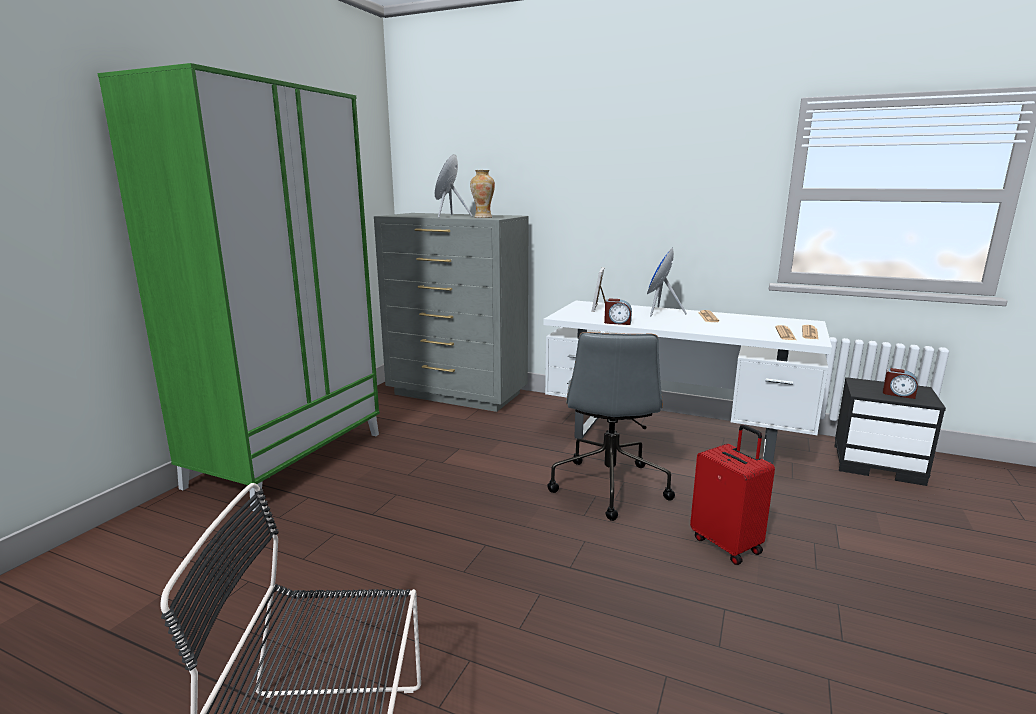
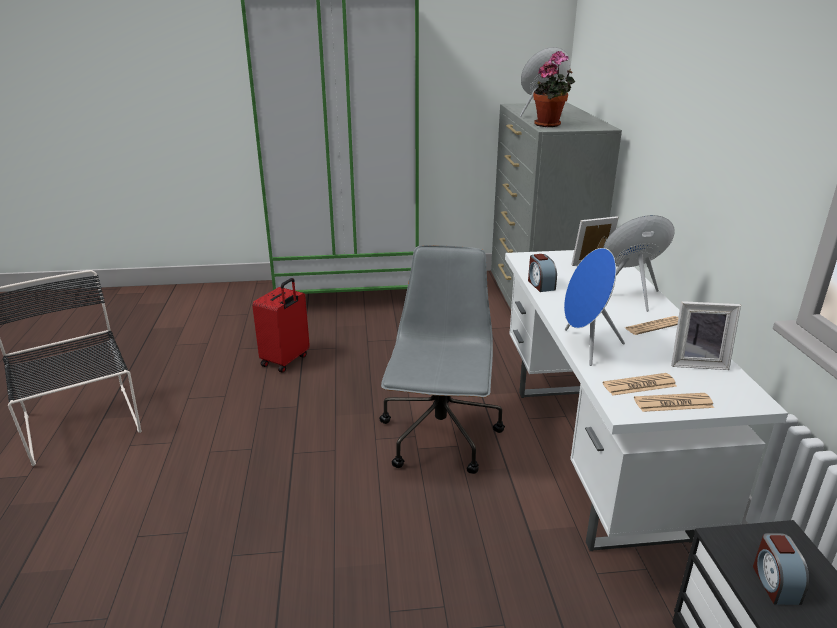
camera: 60 degrees right, 10 degrees up
vase [470,170,495,218] -> potted plant [533,51,575,127]
grey office chair [547,332,675,521] -> grey office chair turned 120 degrees clockwise [379,245,505,474]
red suitcase [690,425,775,565] -> red suitcase moved to [252,278,310,372]
none -> blue speaker [564,248,625,366]
none -> picture frame [671,301,741,370]

